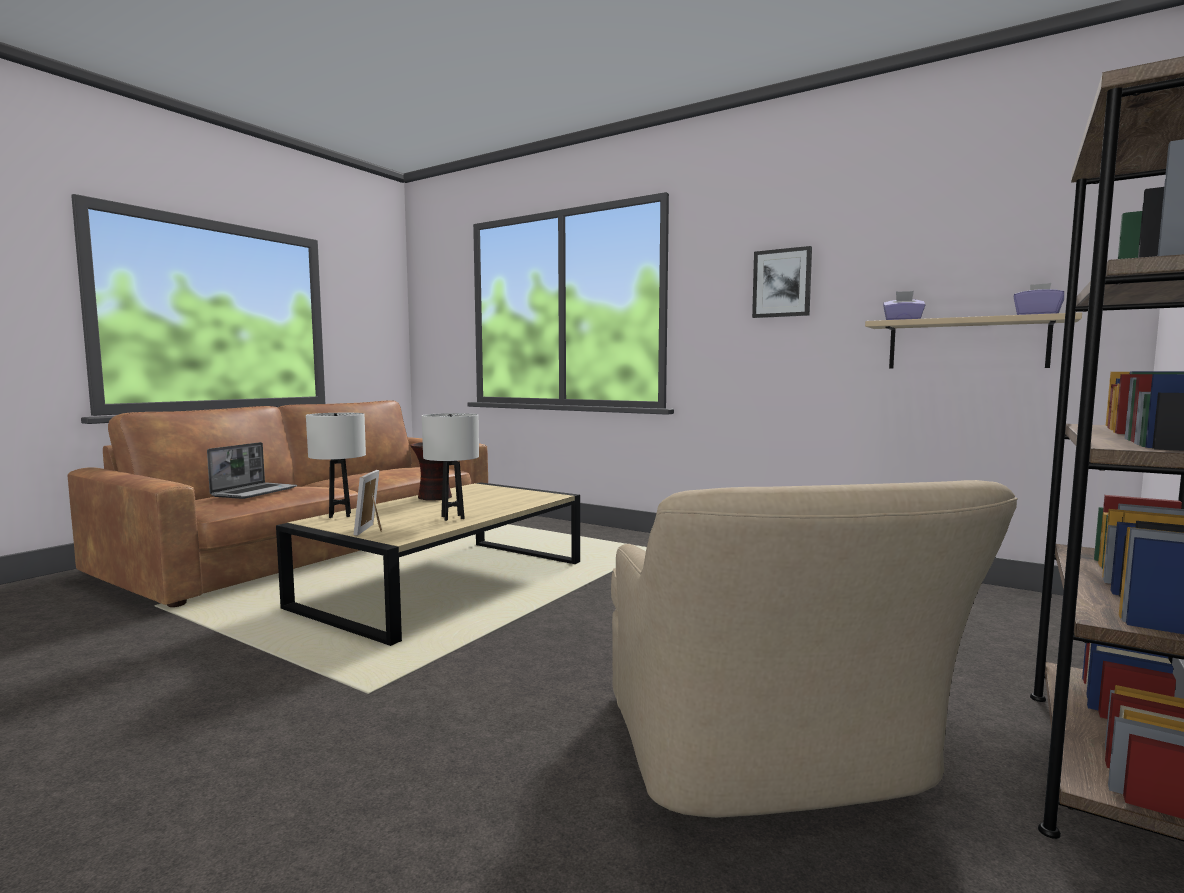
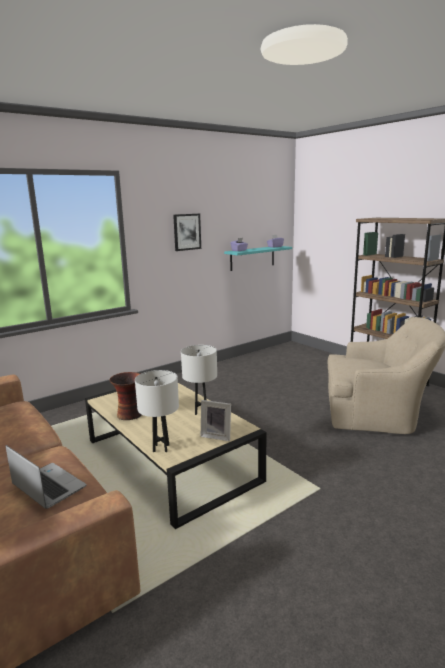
camera: 70 degrees left, 10 degrees up
beige shelf [865,312,1082,368] -> turquoise shelf [224,246,292,271]

